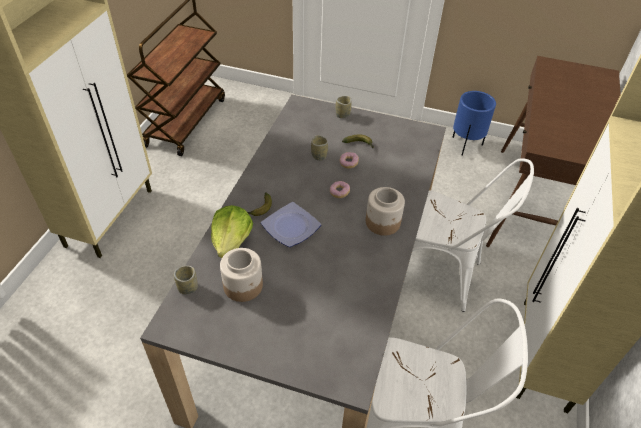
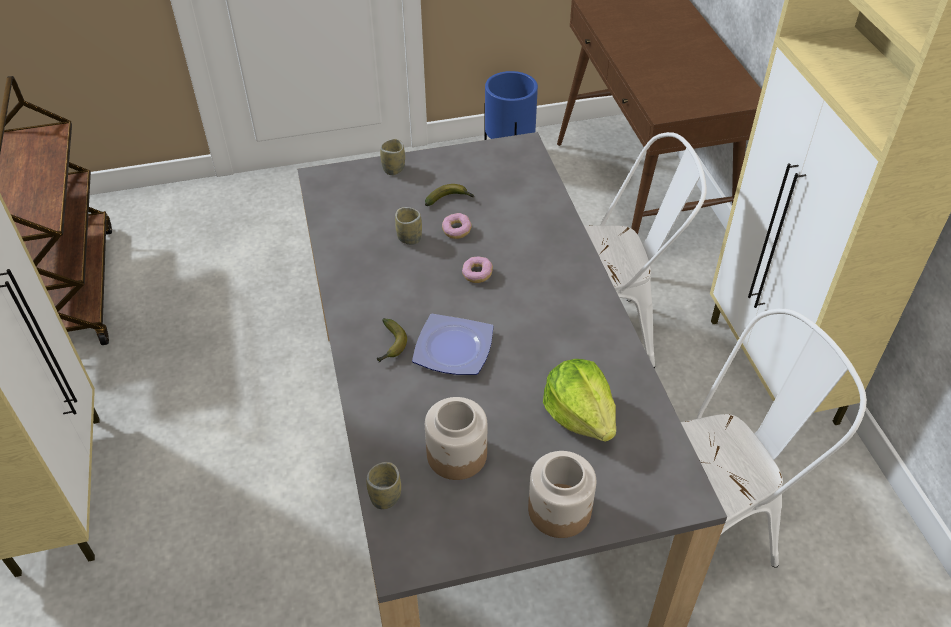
camera: 30 degrees left, 0 degrees up
lettuce [211,205,253,258] -> lettuce moved to [543,359,616,442]
jar [366,187,405,236] -> jar moved to [528,451,596,538]

